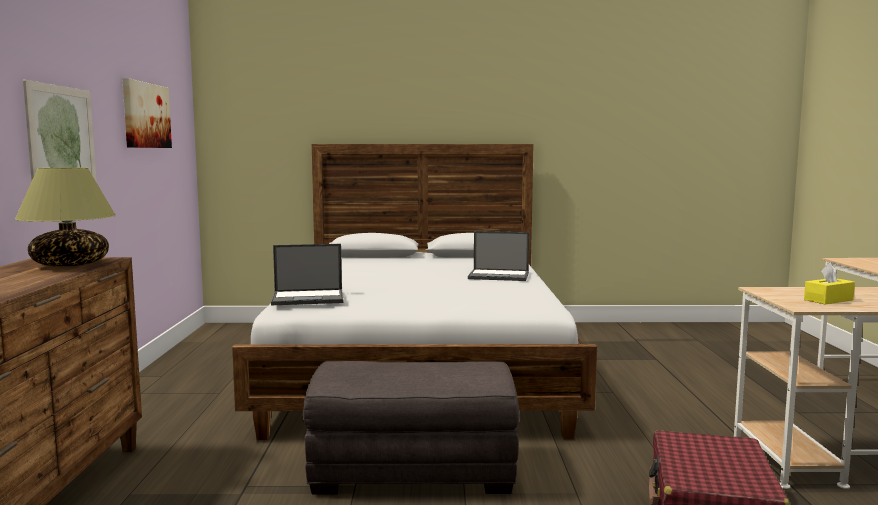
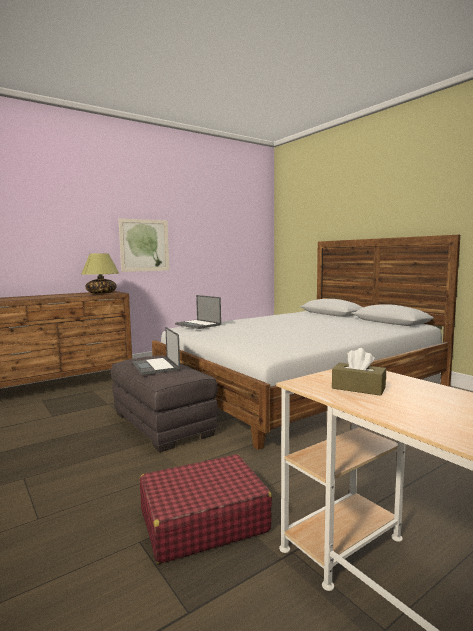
camera: 55 degrees right, 0 degrees up
picture [122,78,172,148] -> none
laptop [468,231,529,281] -> laptop moved to [132,327,180,375]
yellow tissue box [804,263,855,304] -> brown tissue box [332,348,386,396]

